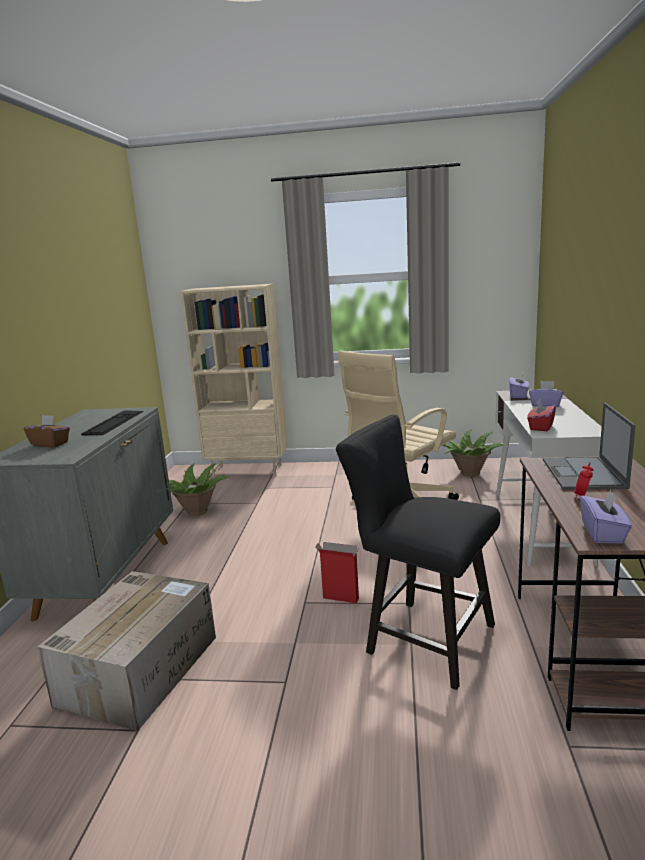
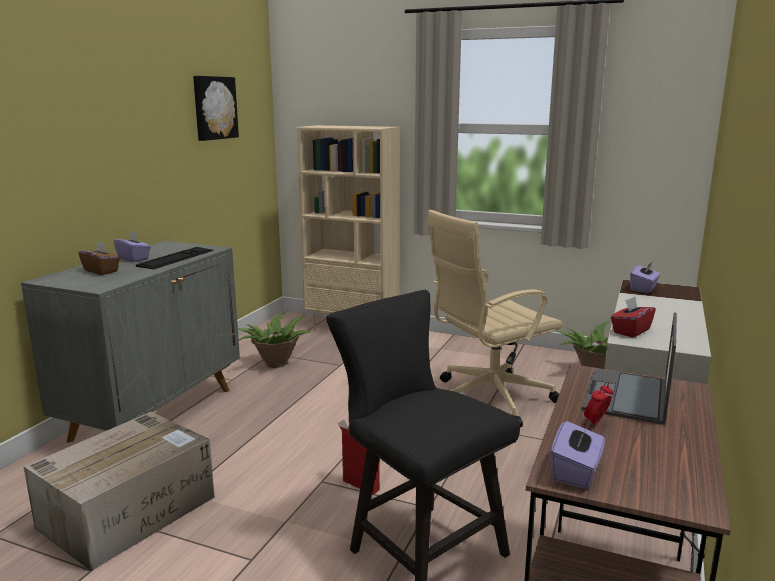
camera: 15 degrees right, 0 degrees up
purple tissue box [529,381,564,407] -> purple tissue box moved to [114,231,151,262]
none -> picture [193,76,239,141]

